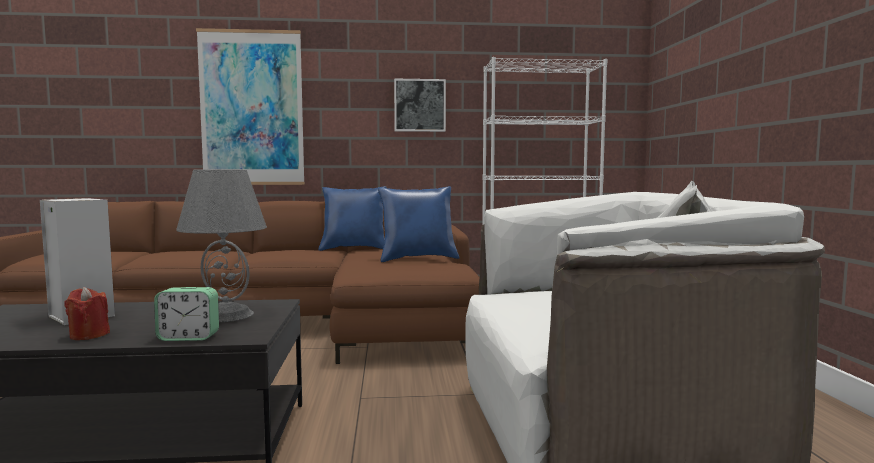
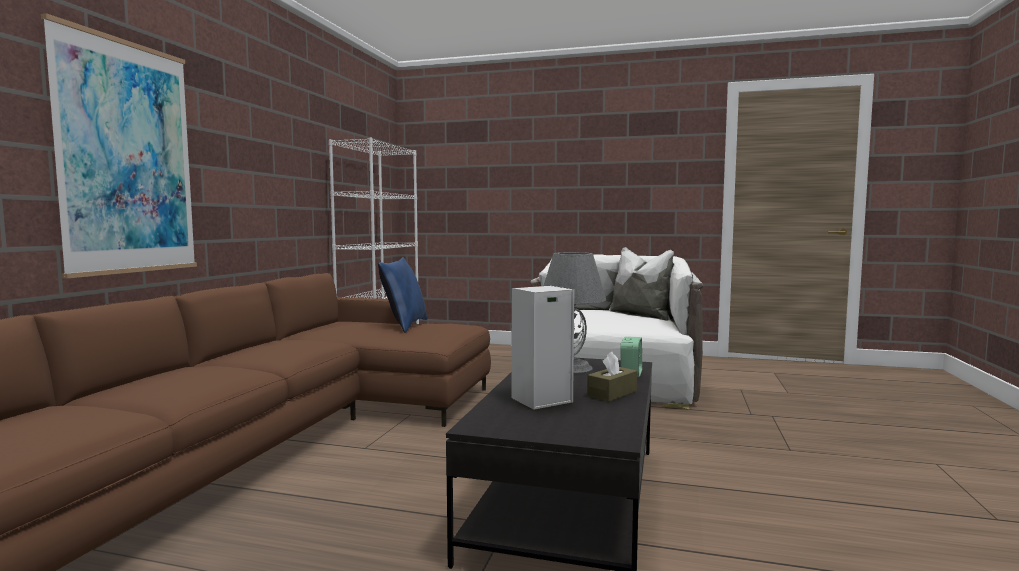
camera: 70 degrees left, 0 degrees up
red candle [65,287,110,340] -> brown tissue box [587,352,637,402]
blue pillow [318,186,387,251] -> none
picture [394,79,446,132] -> none

